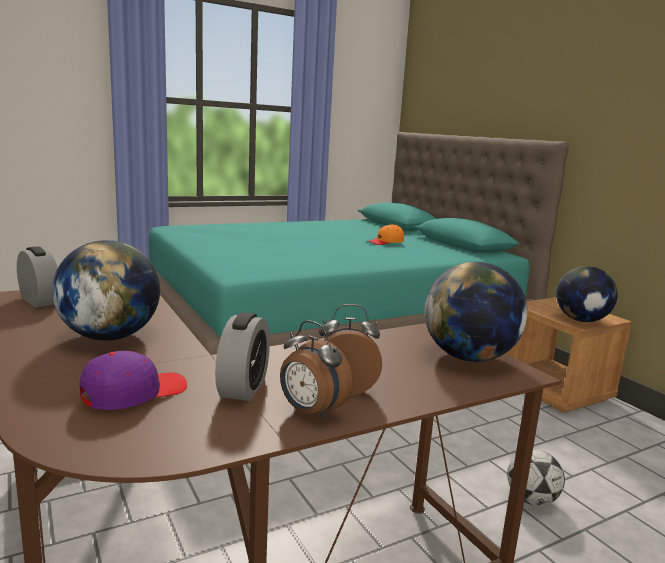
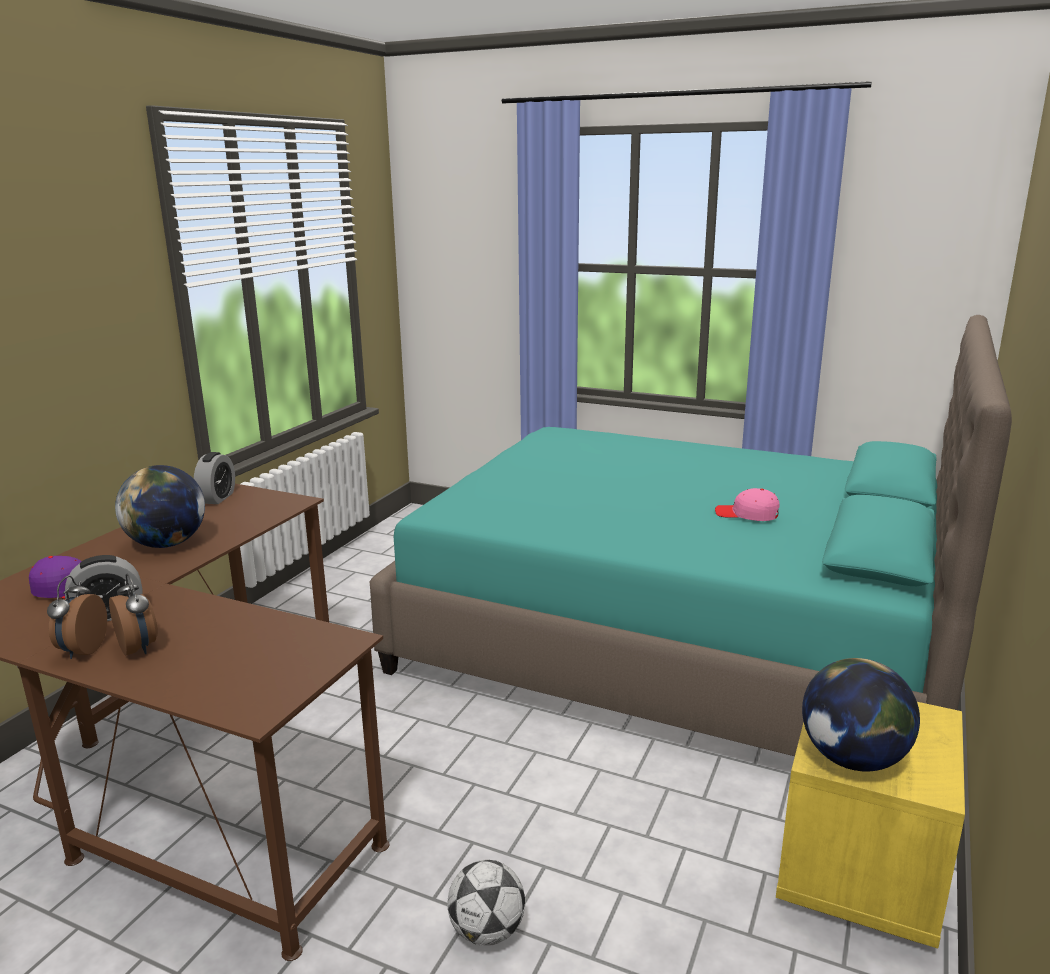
camera: 55 degrees right, 5 degrees up
orange cap [369,224,404,245] -> pink cap [715,488,780,521]
globe [424,262,528,362] -> none
brown nightstand [505,297,632,413] -> yellow nightstand [776,702,965,948]

